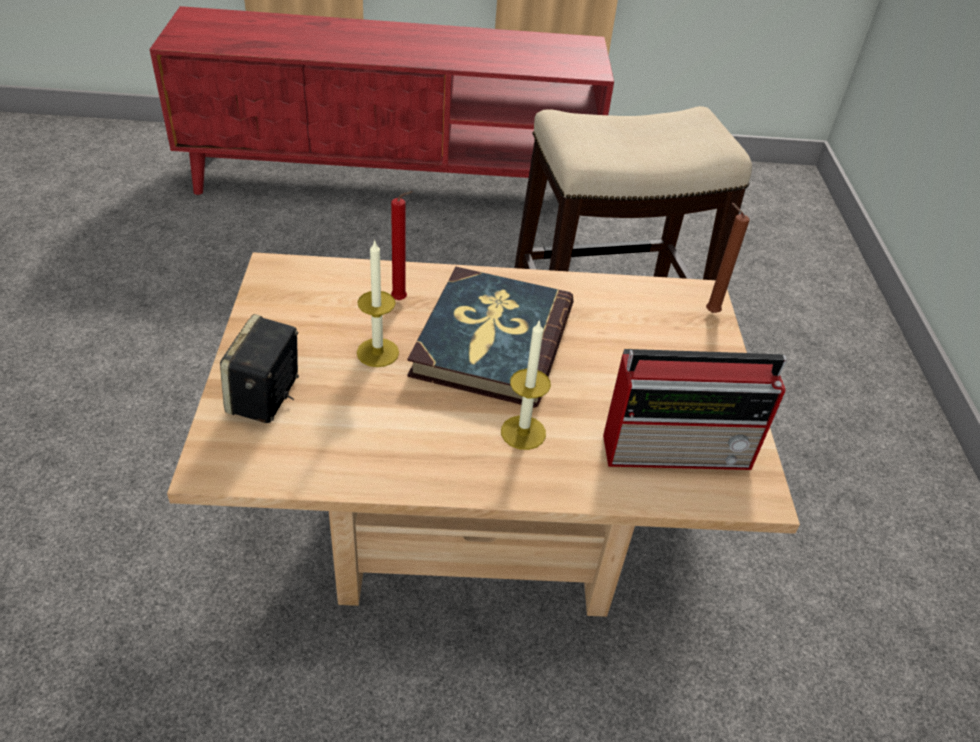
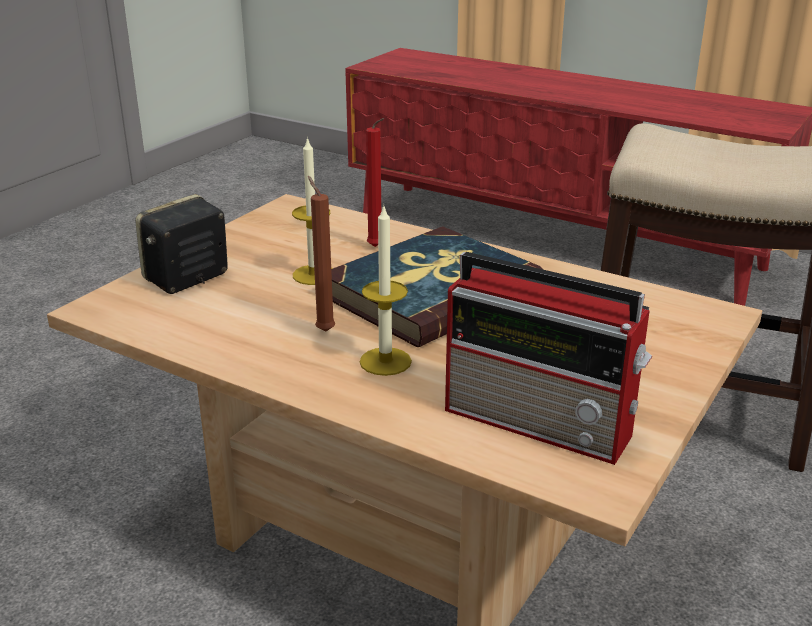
camera: 35 degrees right, 15 degrees down
brown candle [706,203,749,313] -> brown candle moved to [308,176,336,332]

